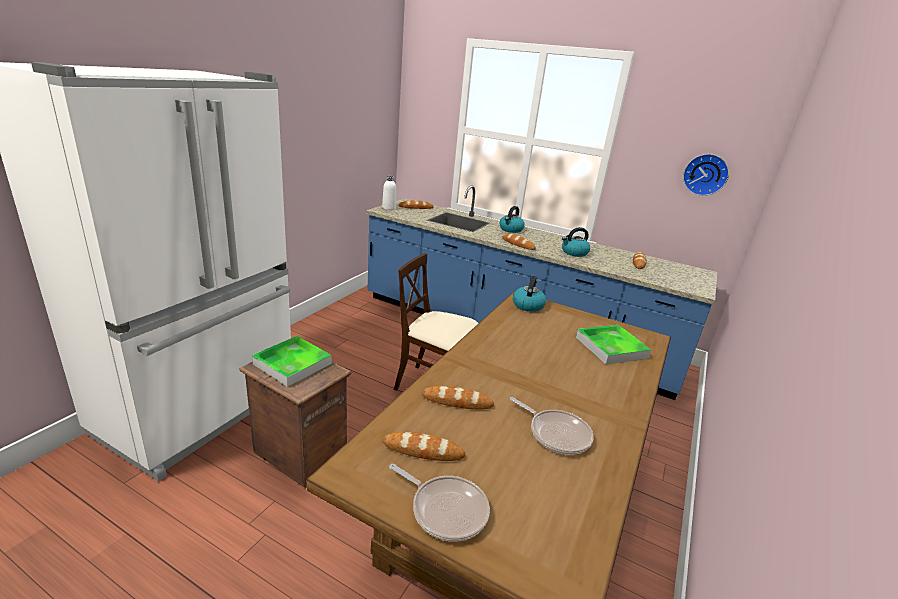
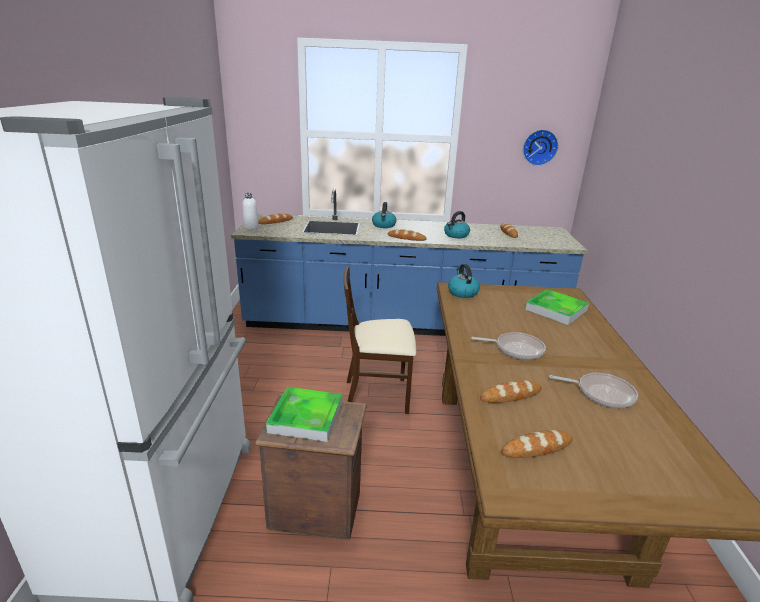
camera: 25 degrees left, 0 degrees up
frying pan [389,464,490,542] -> frying pan moved to [471,332,546,360]

